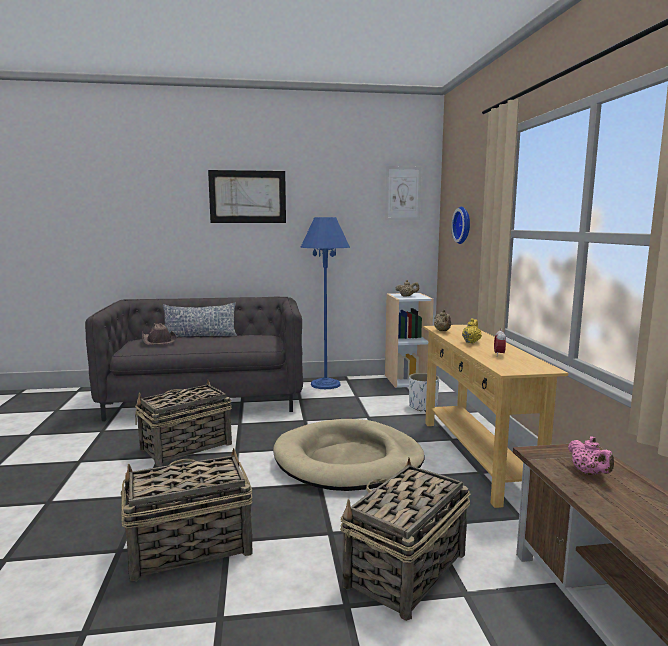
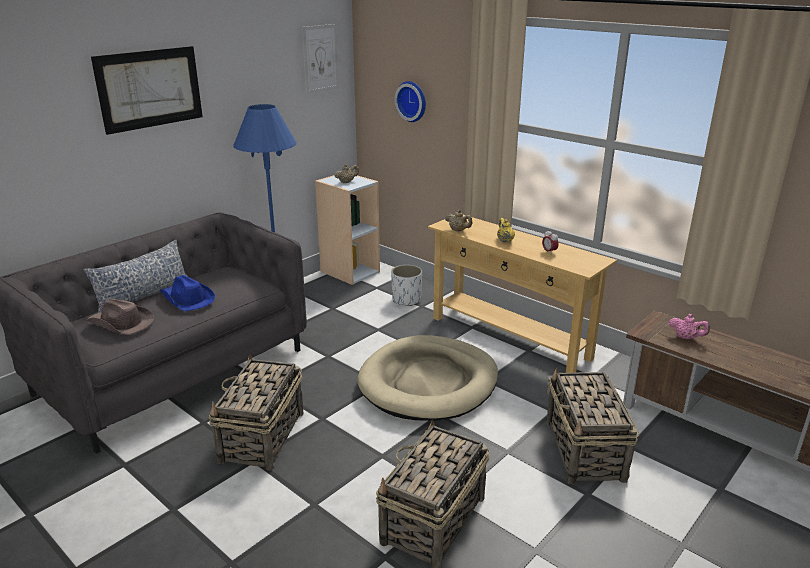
camera: 40 degrees left, 15 degrees up
none -> blue hat [160,275,215,311]

